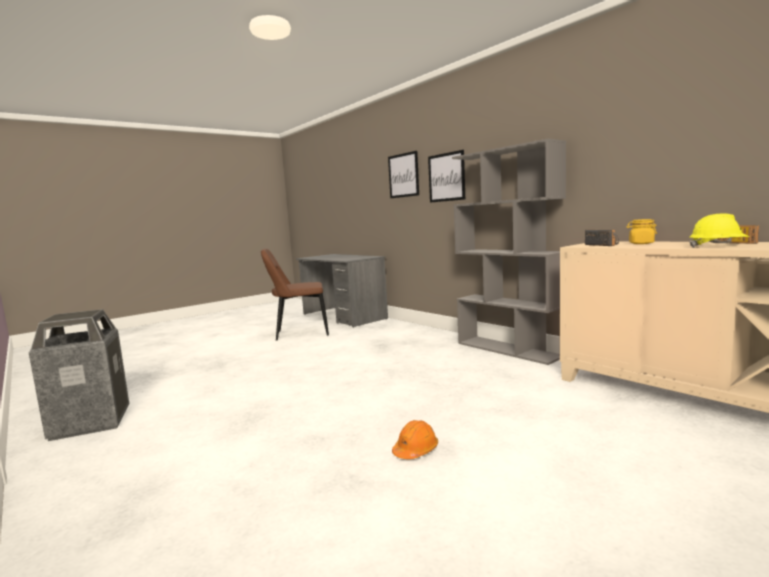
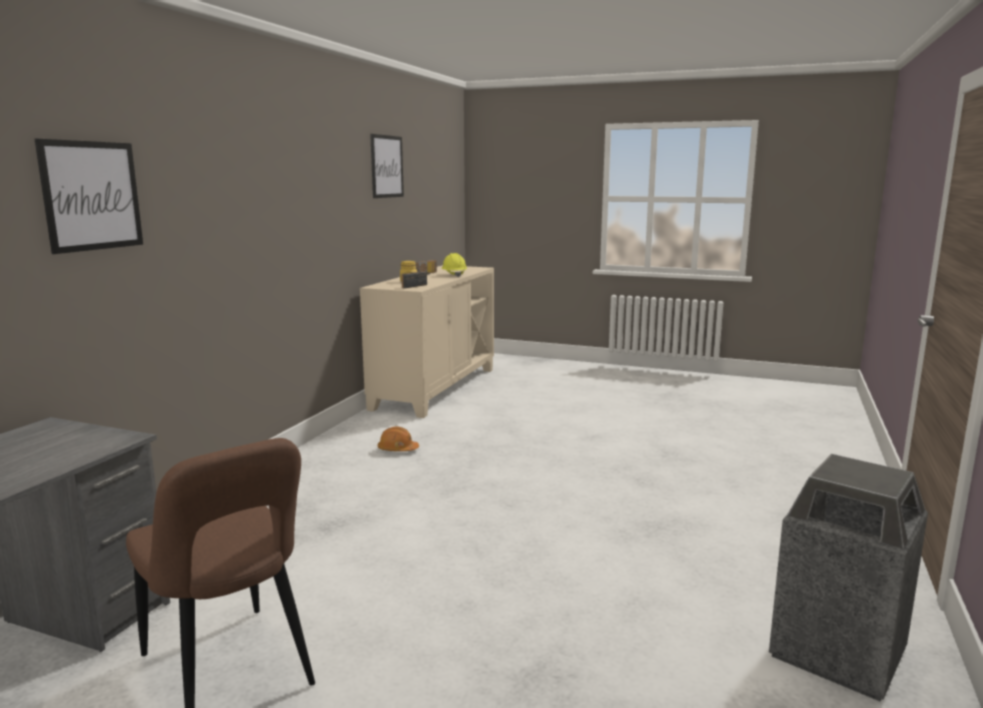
camera: 120 degrees left, 5 degrees up
orange hard hat [392,420,438,459] -> orange hard hat moved to [377,427,419,451]
picture [428,150,465,203] -> picture moved to [370,134,404,198]
grey bookcase [452,139,566,365] -> none

